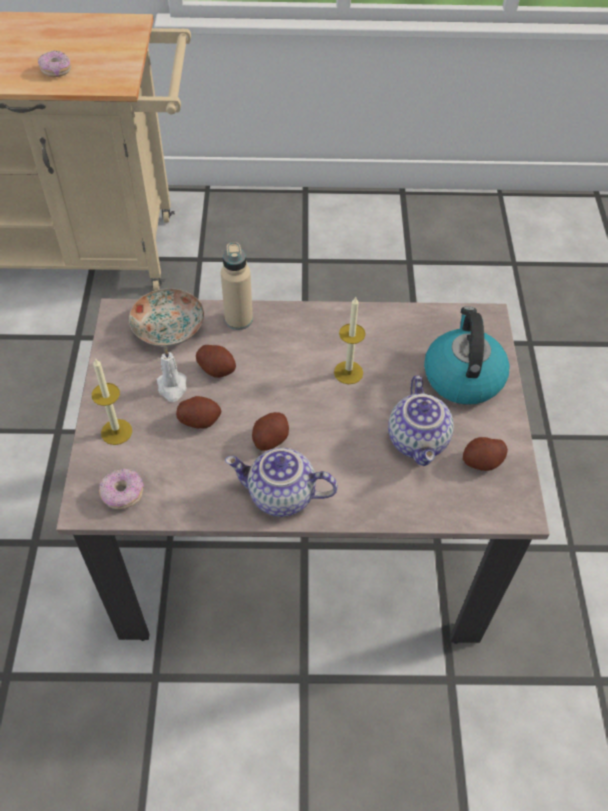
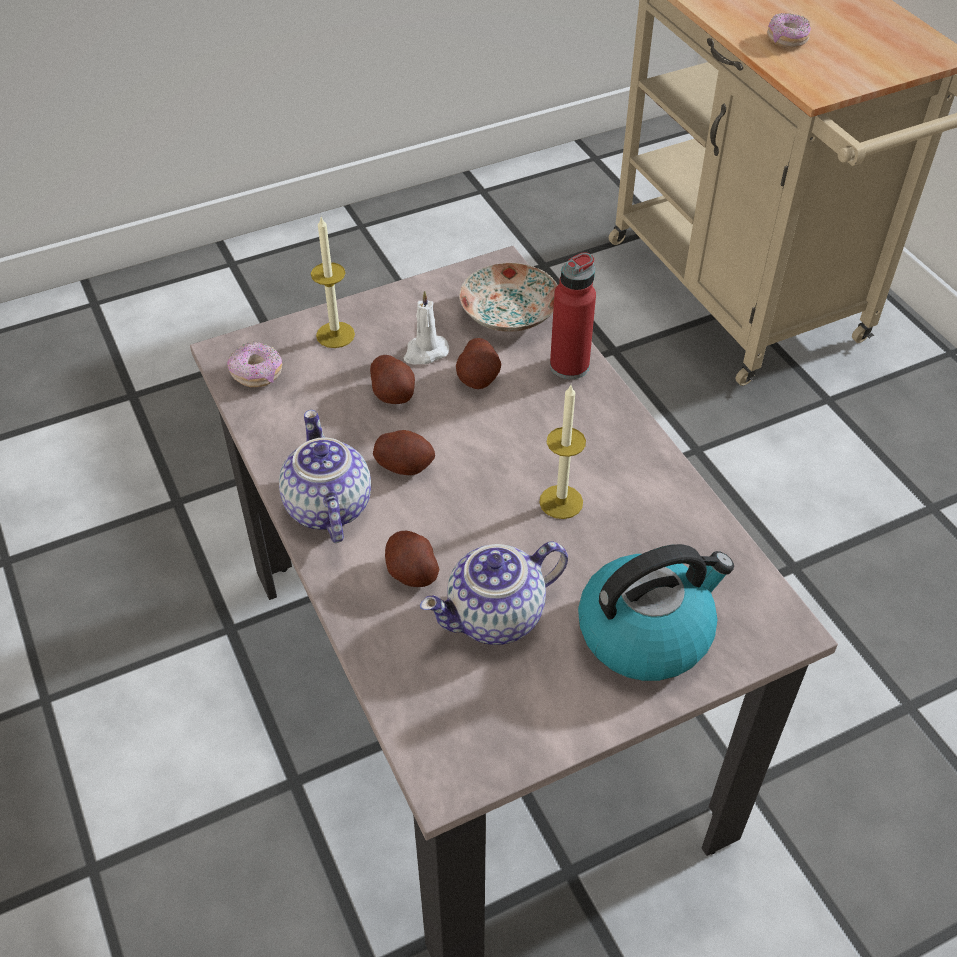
camera: 65 degrees right, 5 degrees down
beige bottle [221,242,253,330] -> red bottle [550,252,596,379]
potato [463,437,508,471] -> potato moved to [385,531,440,587]

